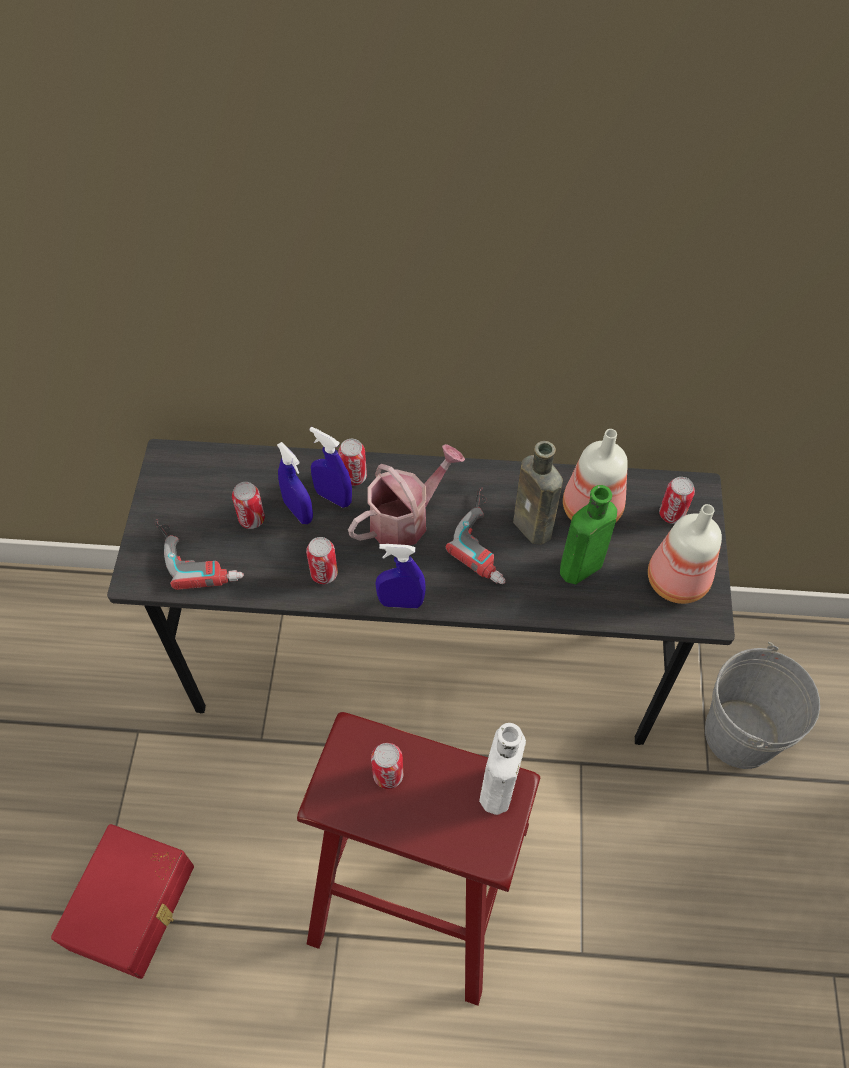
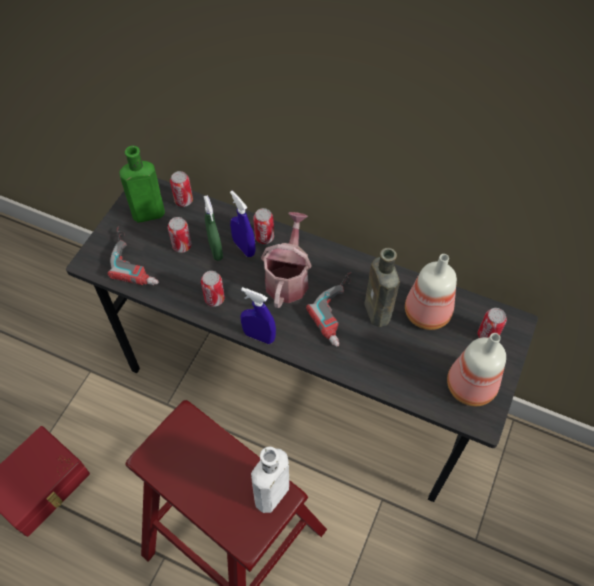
camera: 20 degrees right, 0 degrees up
blue spray bottle [277,442,313,524] -> green spray bottle [204,195,223,261]
watering can [348,444,465,546] -> watering can turned 60 degrees counterclockwise [261,212,312,308]
can [371,743,403,789] -> can moved to [170,171,193,207]
green bottle [560,485,617,584] -> green bottle moved to [120,146,165,223]
grey bucket [705,642,820,769] -> none

